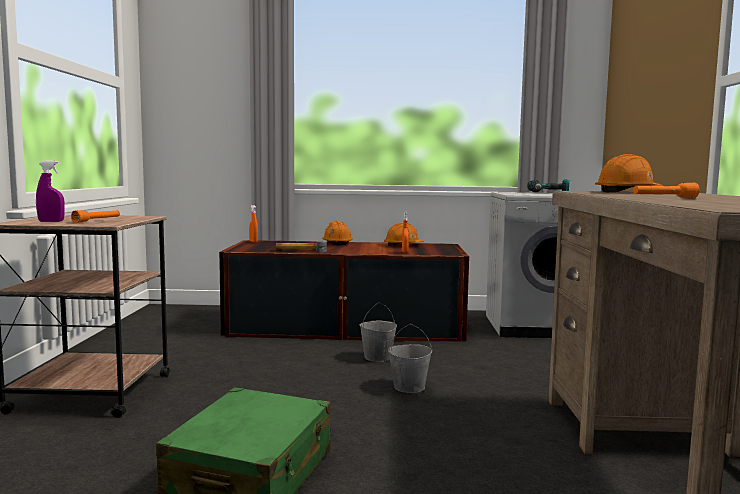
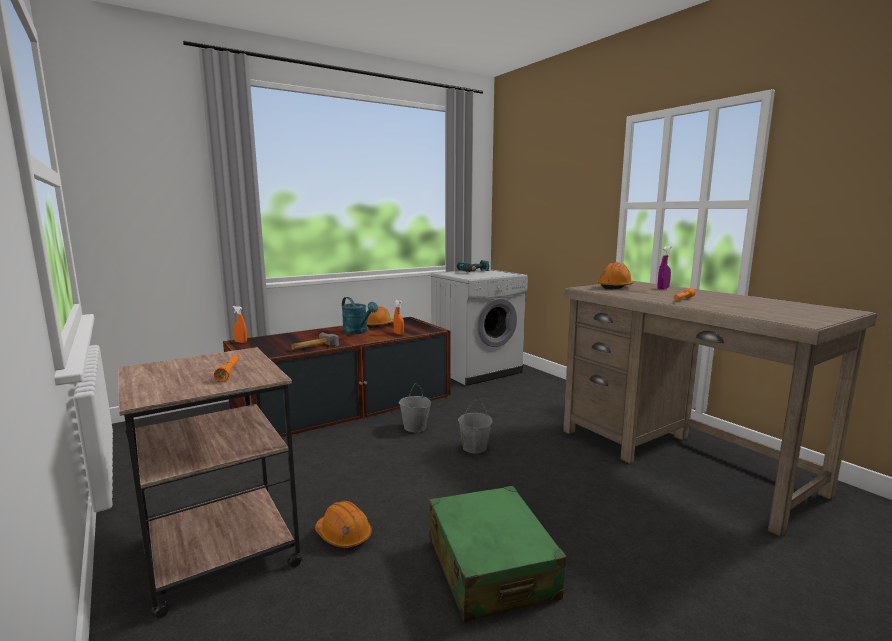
camera: 35 degrees left, 5 degrees up
purple spray bottle [36,161,65,222] -> purple spray bottle moved to [657,246,671,290]
orange hard hat [322,221,353,245] -> orange hard hat moved to [315,501,372,549]
none -> turquoise watering can [342,297,378,334]

